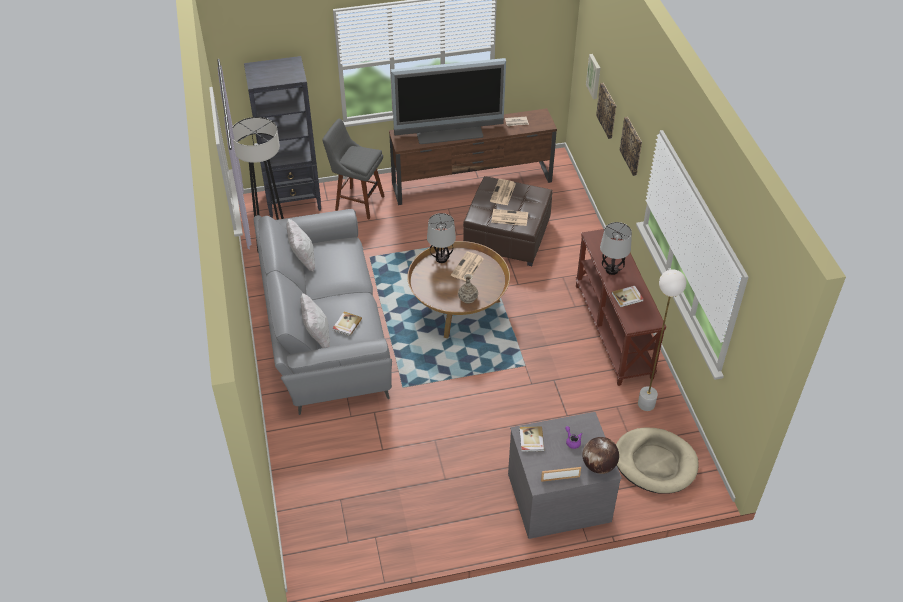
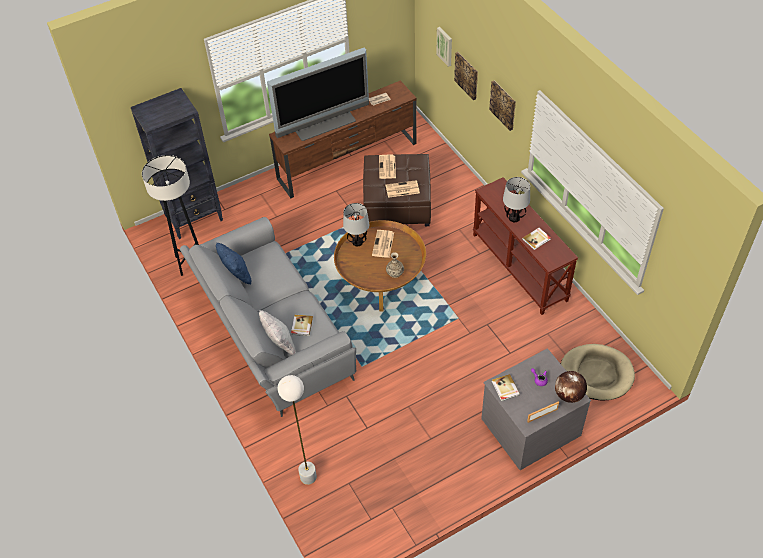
camera: 15 degrees left, 5 degrees up
white pillow [287,219,315,271] -> blue pillow [216,243,252,284]
grey stool [322,119,384,219] -> none
white floor lamp [638,269,686,411] -> white floor lamp moved to [278,375,317,485]

